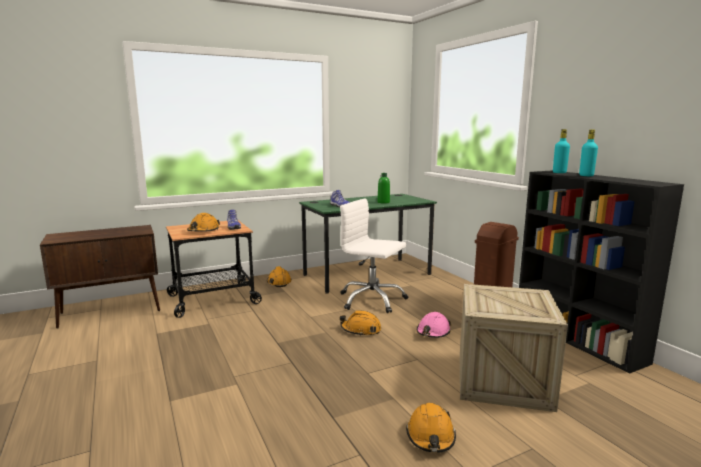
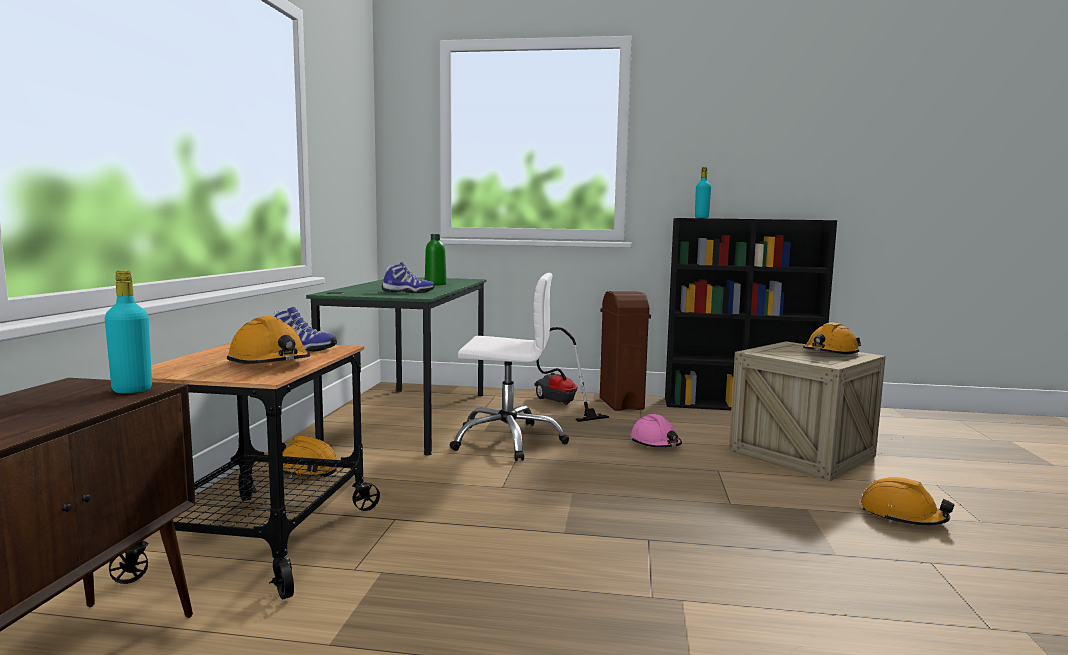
camera: 55 degrees left, 5 degrees down
white office chair [340,199,408,313] -> white office chair turned 150 degrees counterclockwise [450,273,569,461]
orange hard hat [340,310,381,336] -> orange hard hat moved to [803,322,861,355]
turquoise bottle [579,129,598,176] -> turquoise bottle moved to [105,270,152,393]
none -> vacuum cleaner [534,327,610,422]

